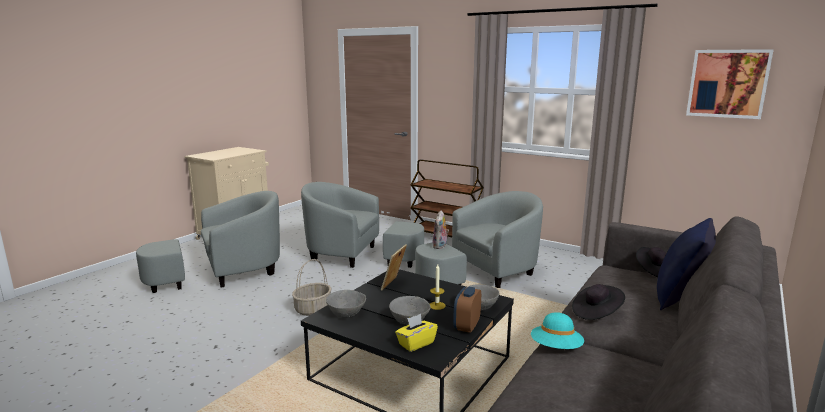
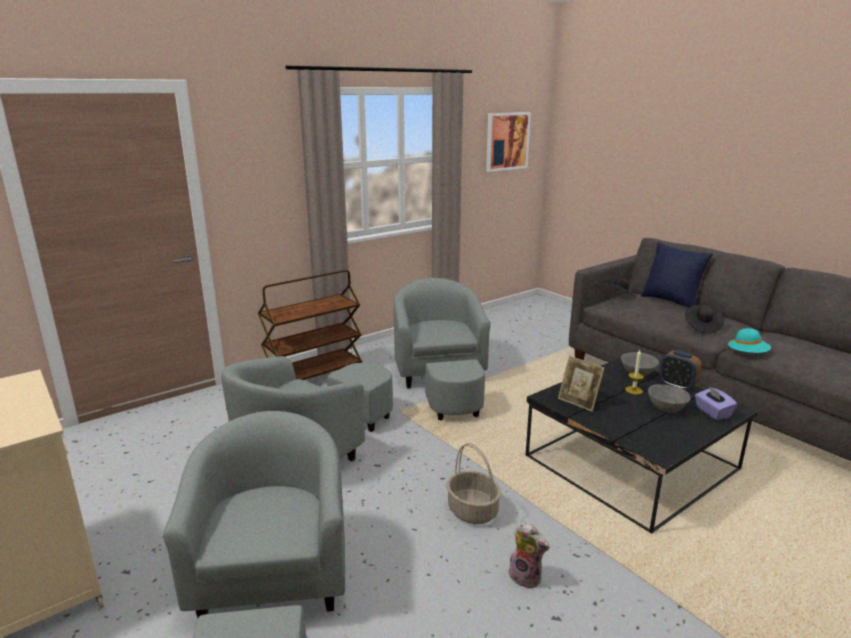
camera: 70 degrees left, 5 degrees up
grey bowl [326,290,366,318] -> none
yellow tissue box [395,314,438,352] -> purple tissue box [695,387,737,420]
plush toy [433,210,449,249] -> plush toy moved to [508,522,549,589]

